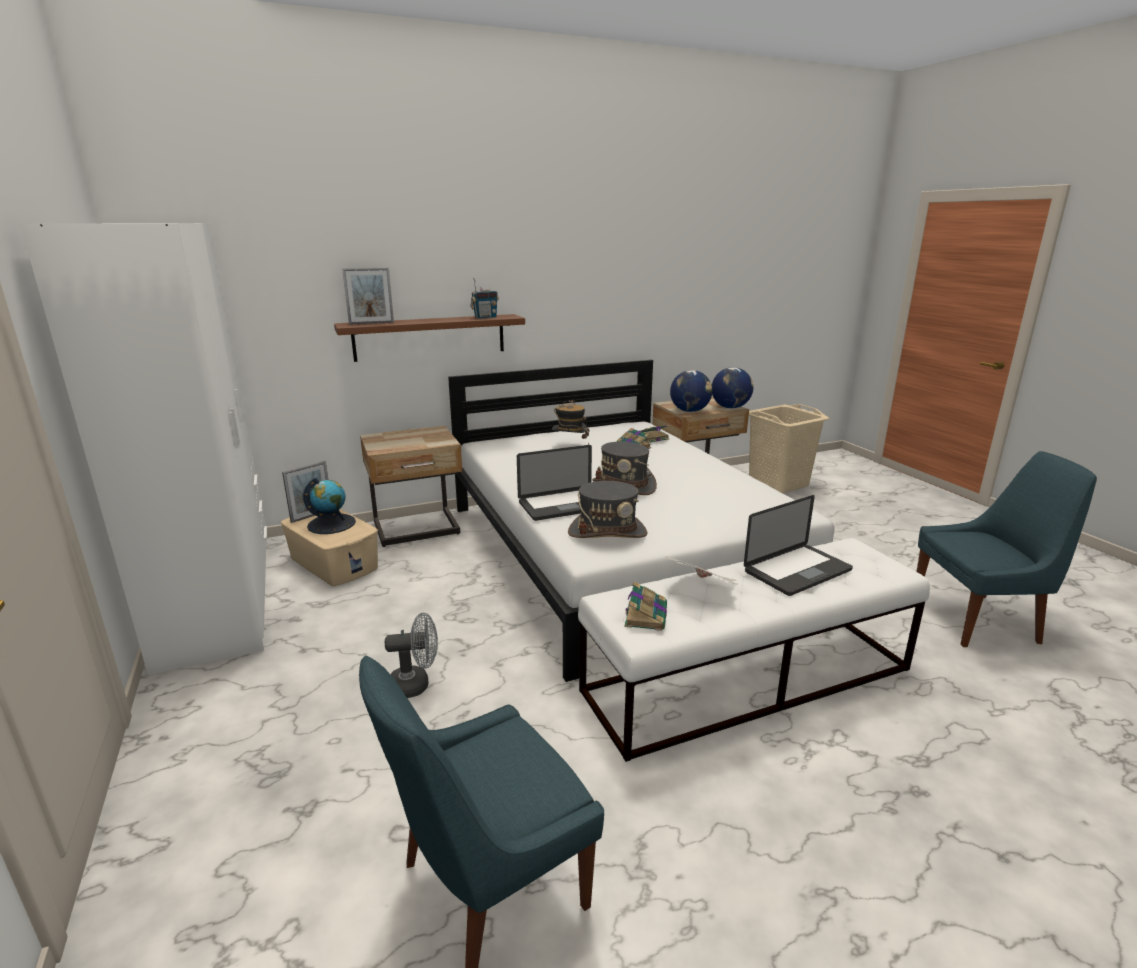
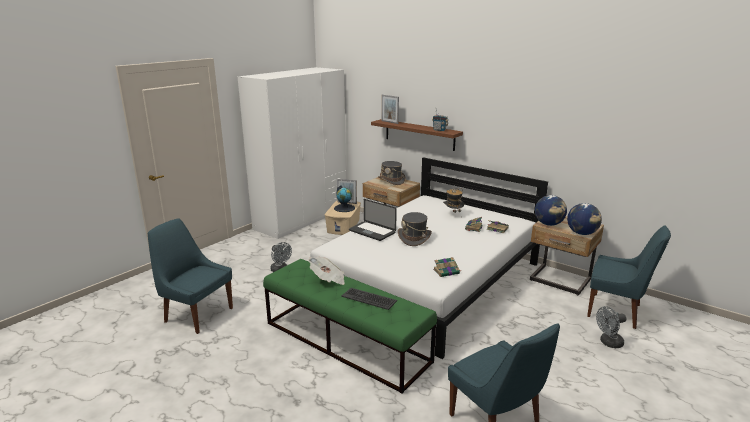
camera: 60 degrees right, 0 degrees up
grey hat [568,481,647,538] -> grey hat moved to [378,161,406,185]
white bench [578,538,930,762] -> green bench [263,259,437,394]
book [625,581,667,631] -> book moved to [433,257,460,277]
laptop [744,495,853,596] -> keyboard [341,288,397,310]
beige laundry basket [749,404,829,493] -> blue chair [587,225,671,329]
none -> grey fan [596,306,626,348]

